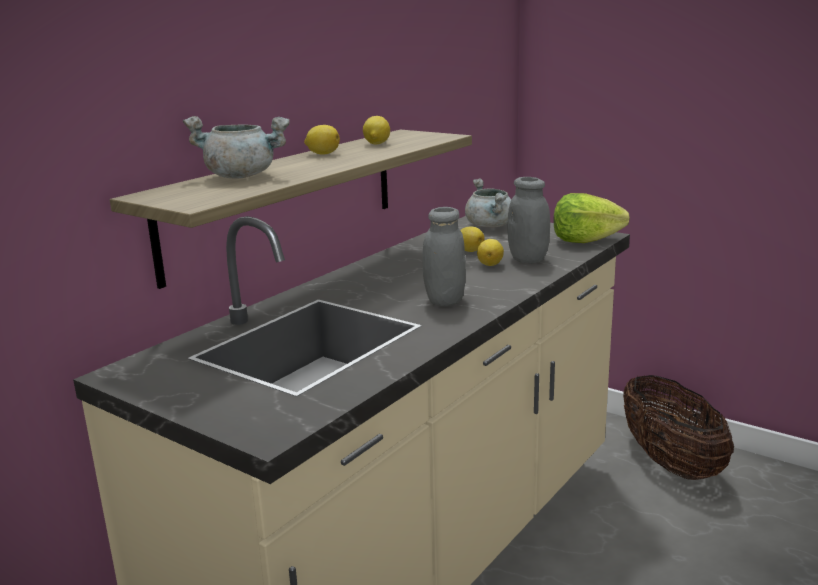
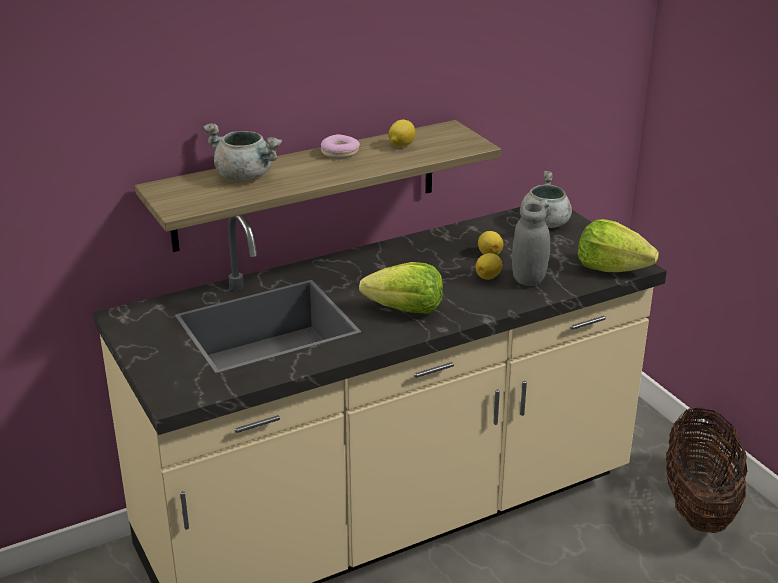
camera: 25 degrees right, 10 degrees up
lemon [304,125,340,155] -> donut [321,134,360,159]
grey jar [422,207,466,306] -> lettuce [359,262,443,314]

